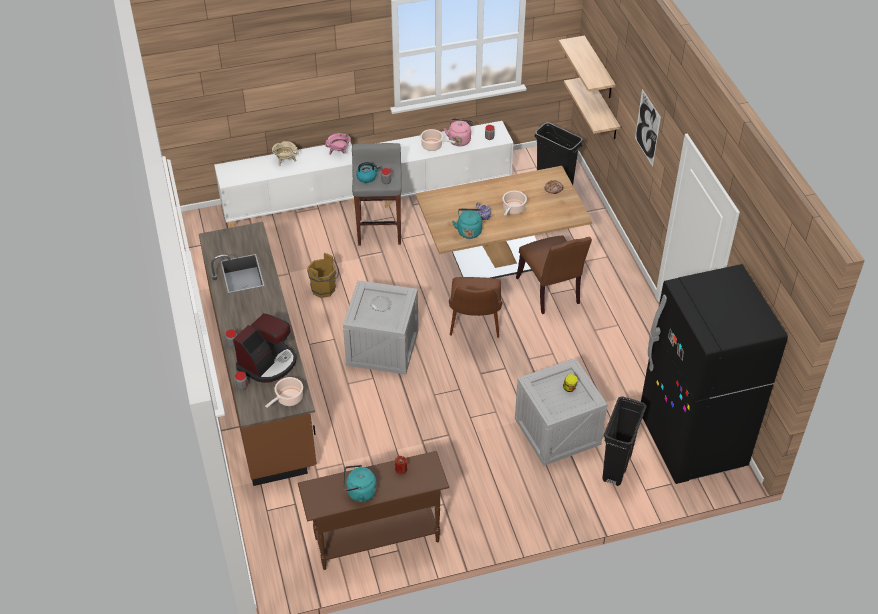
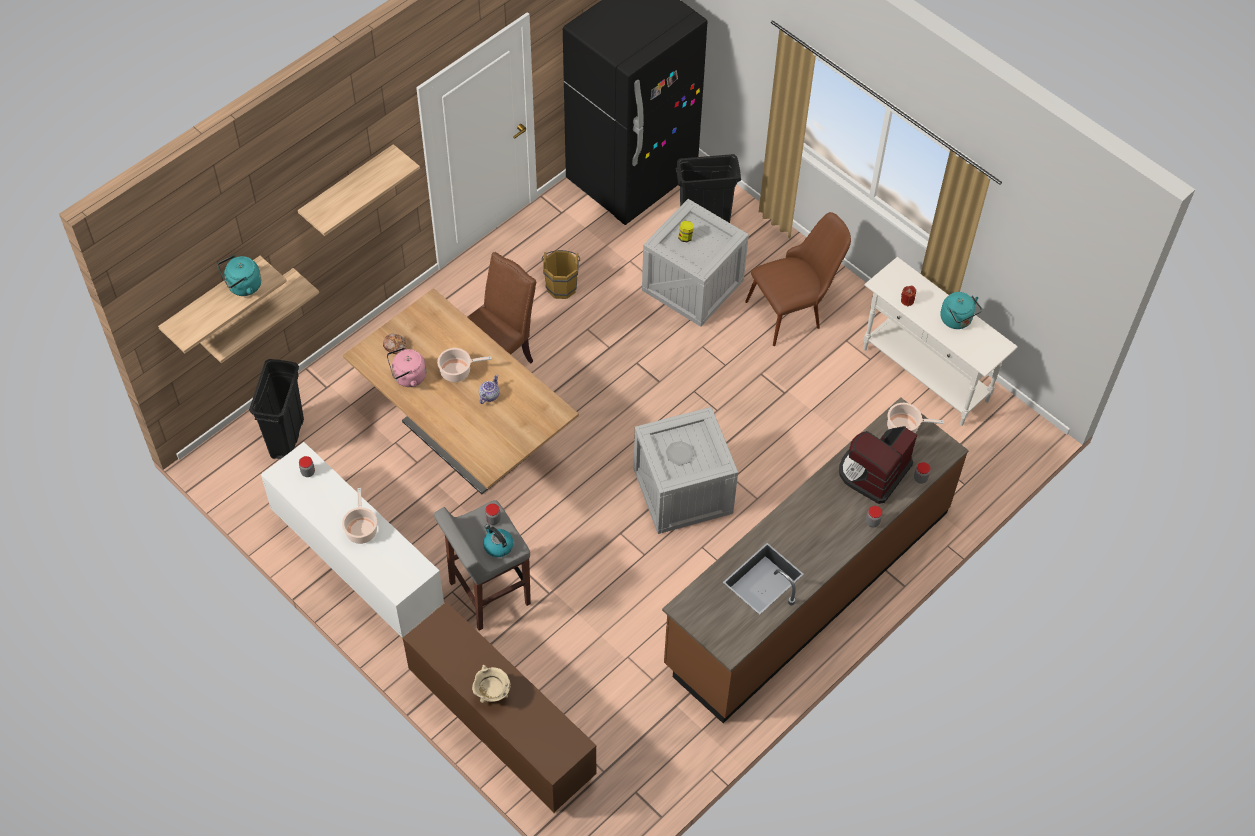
camera: 120 degrees left, 10 degrees up
white cabinet [214,142,355,228] -> brown cabinet [403,602,597,814]
coffee machine [233,313,296,383] -> coffee machine turned 60 degrees counterclockwise [839,426,917,504]
brown console table [298,451,449,570] -> white console table [863,257,1018,426]
brown bucket [307,253,339,298] -> brown bucket moved to [542,250,580,299]
pink cooking pot [325,133,351,155] -> none
pink kettle [444,118,473,146] -> pink kettle moved to [387,347,426,387]
brown chair [449,277,502,338] -> brown chair moved to [745,212,851,346]
turquoise kettle [452,209,482,239] -> turquoise kettle moved to [217,255,261,296]
picture [635,89,661,167] -> shelf [298,144,420,236]

